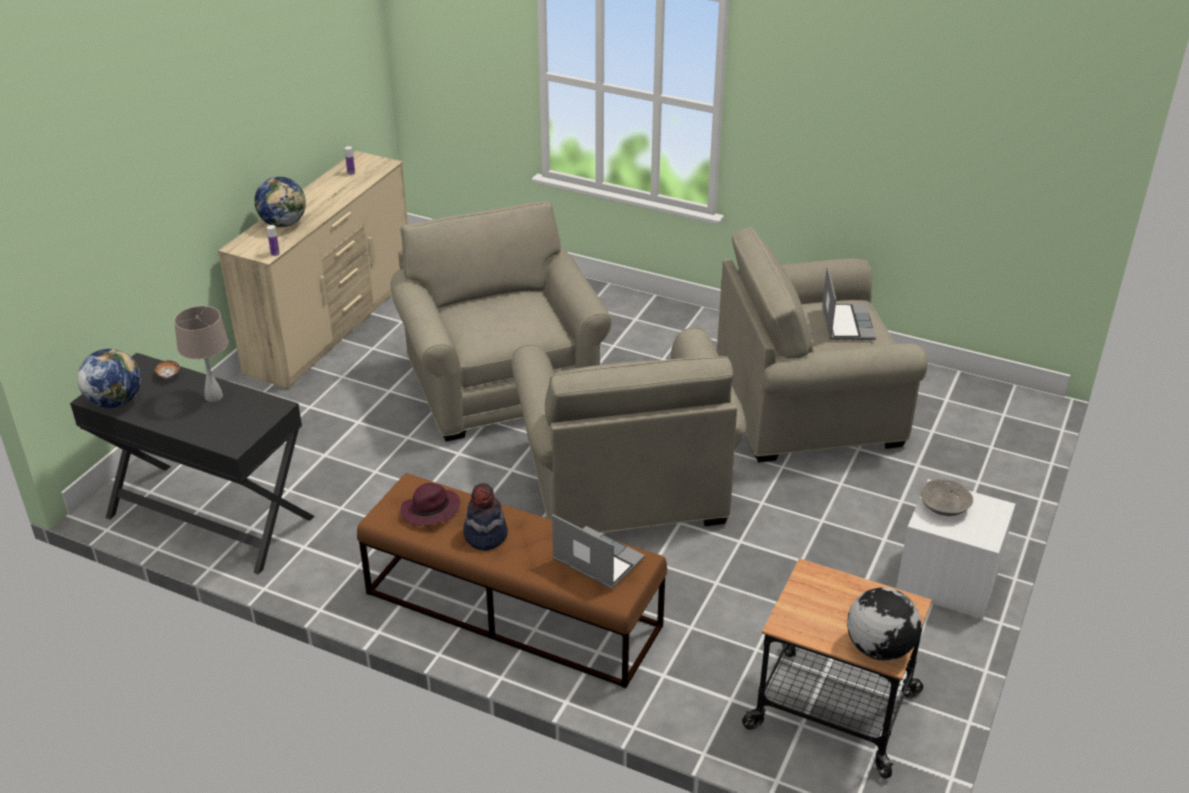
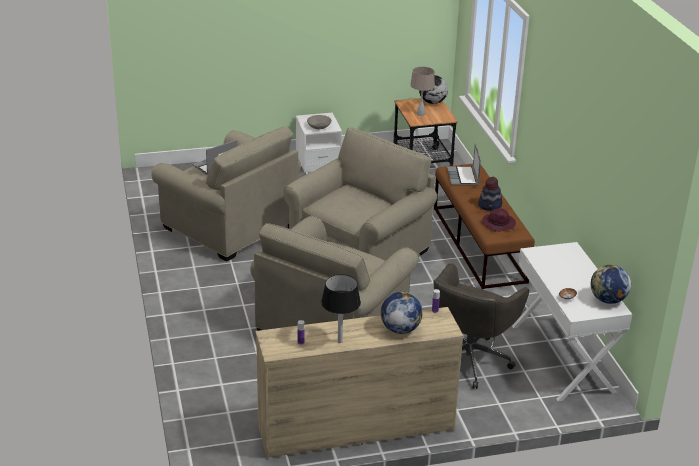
camera: 130 degrees left, 5 degrees down
black desk [70,353,315,575] -> white desk [512,242,632,401]
beige table lamp [174,306,229,402] -> beige table lamp moved to [410,67,435,116]
none -> black table lamp [321,274,361,343]
none -> grey office chair [433,263,529,389]

